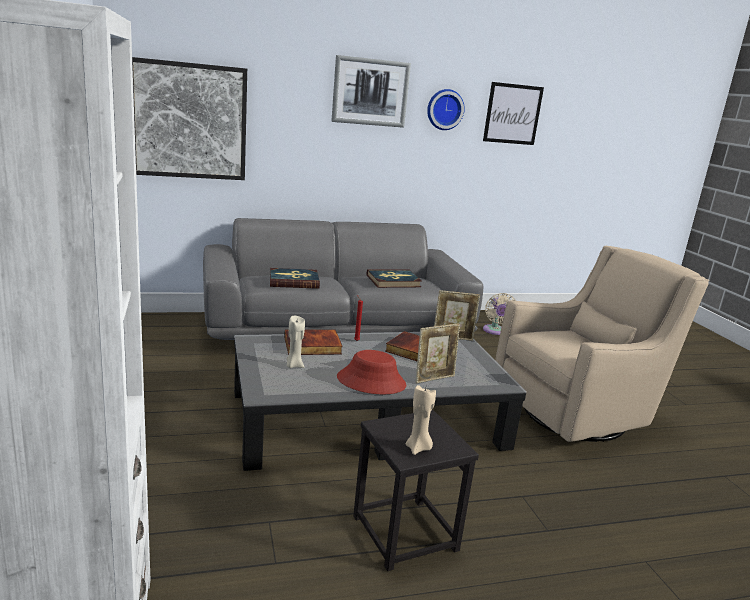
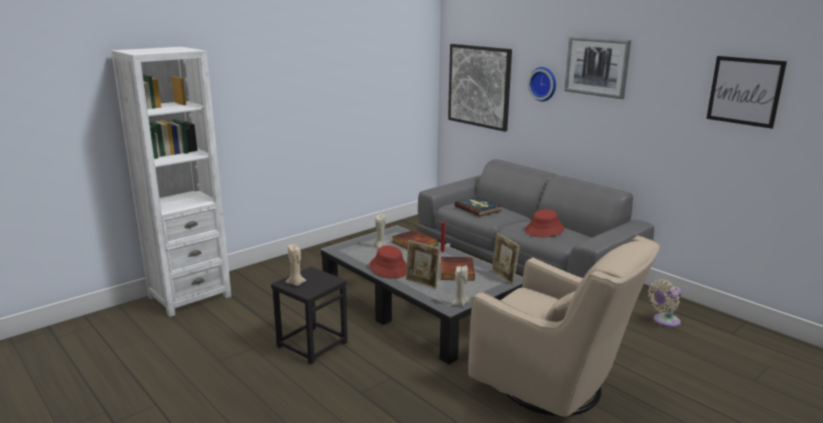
camera: 65 degrees right, 0 degrees up
book [367,269,422,288] -> red hat [525,210,564,237]
wall clock [427,89,465,130] -> wall clock moved to [528,67,556,101]
none -> beige candle [451,265,470,307]

